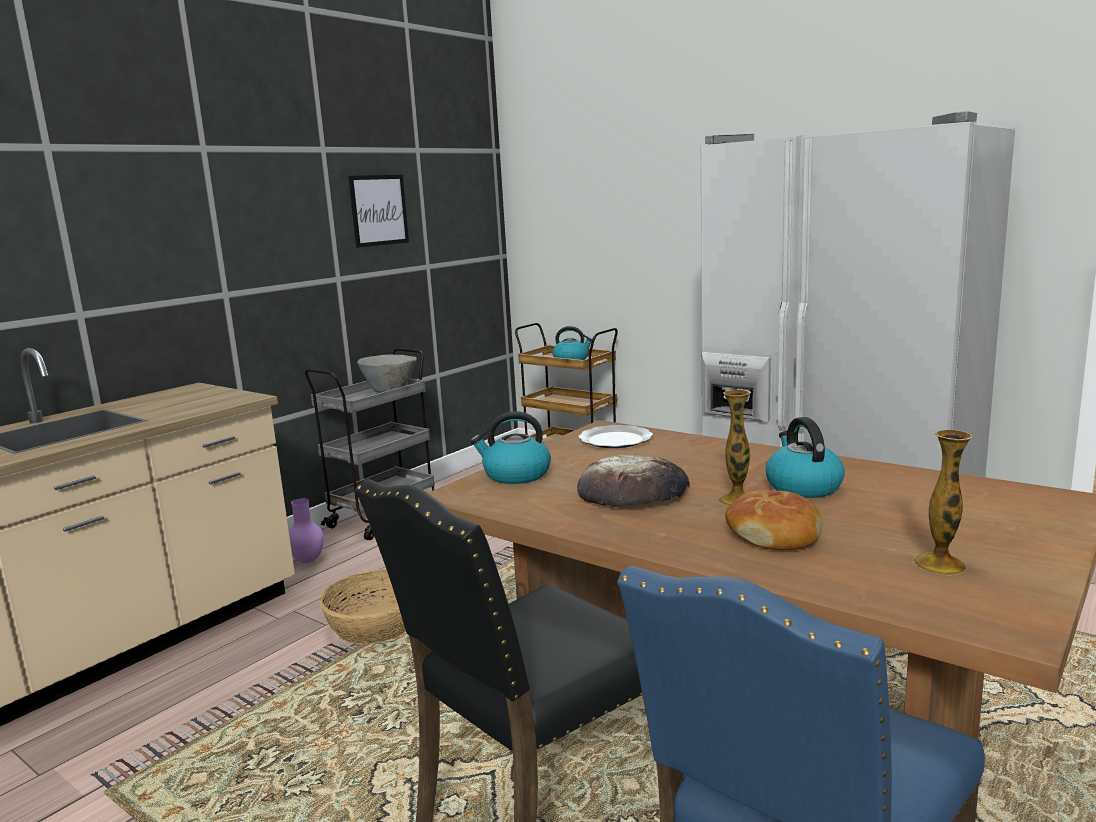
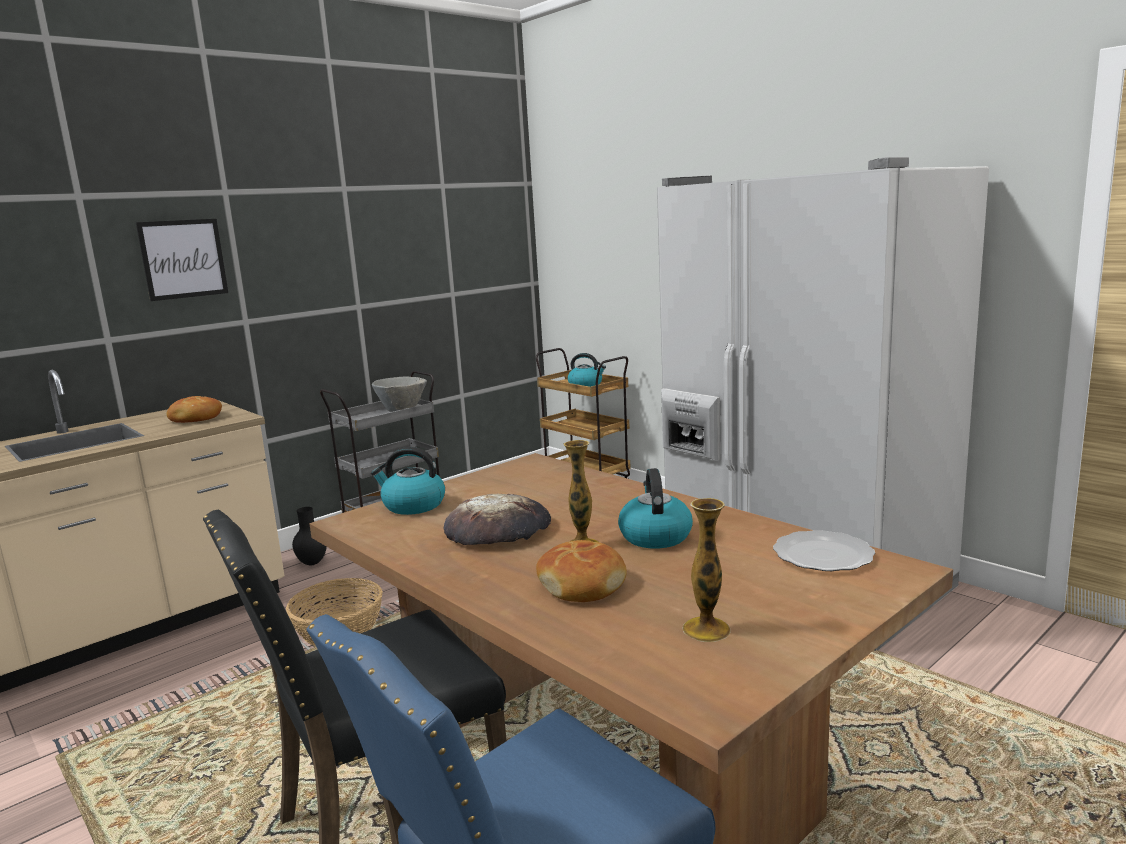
camera: 10 degrees right, 0 degrees up
purple vase [289,498,324,563] -> black vase [292,507,327,565]
picture [348,175,409,248] -> picture moved to [136,219,228,301]
plate [578,425,653,448] -> plate moved to [773,530,875,571]
none -> bread [166,396,222,423]

